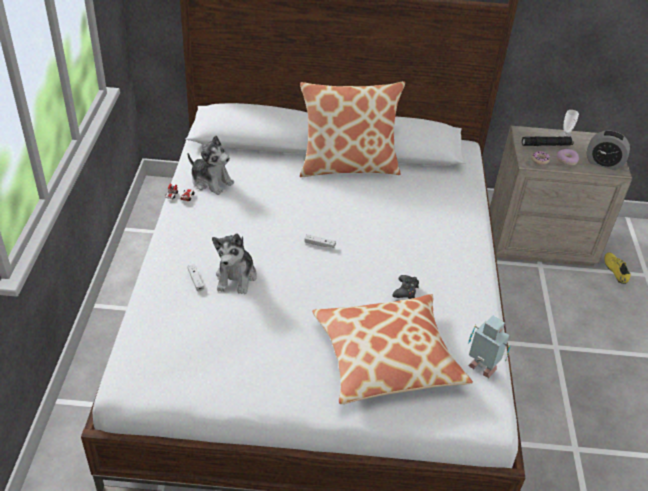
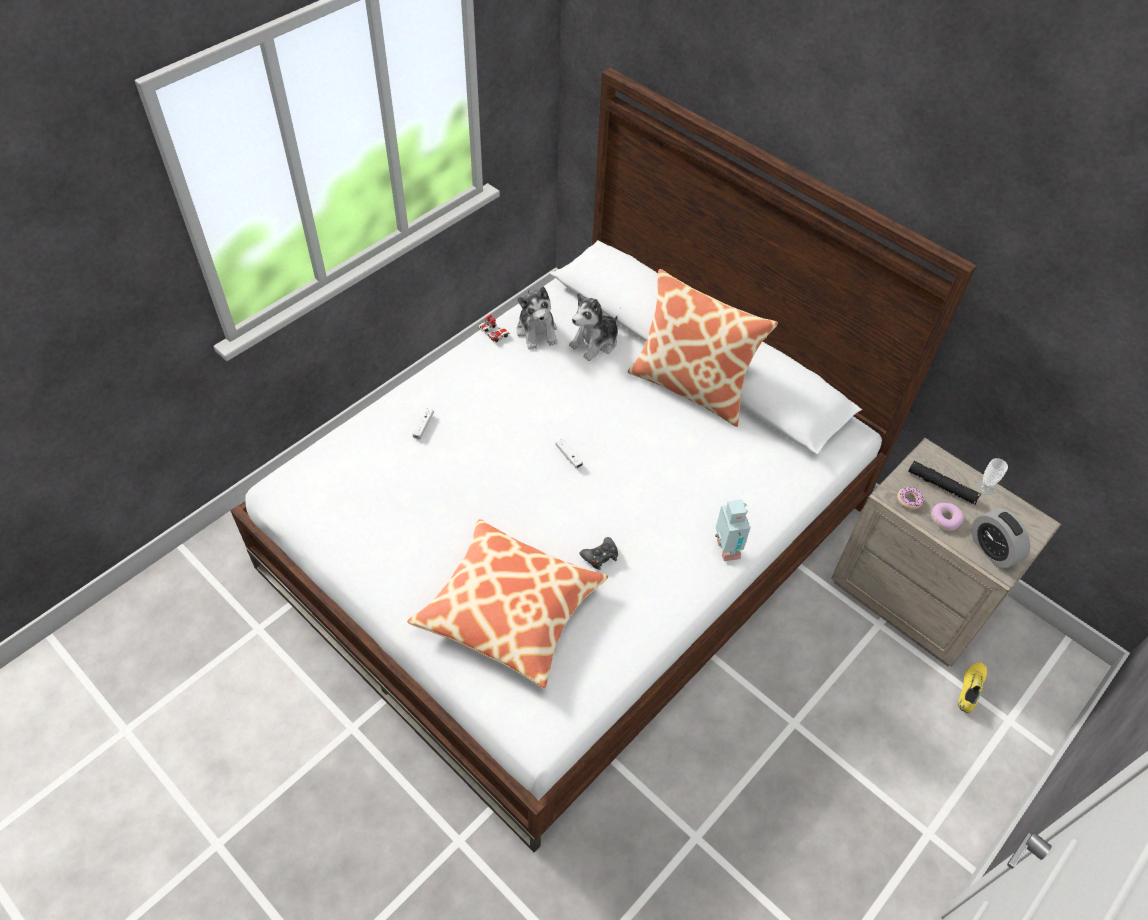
camera: 40 degrees right, 10 degrees up
plush toy [212,234,257,294] -> plush toy moved to [569,293,621,361]
toy robot [468,315,511,378] -> toy robot moved to [715,499,750,561]

